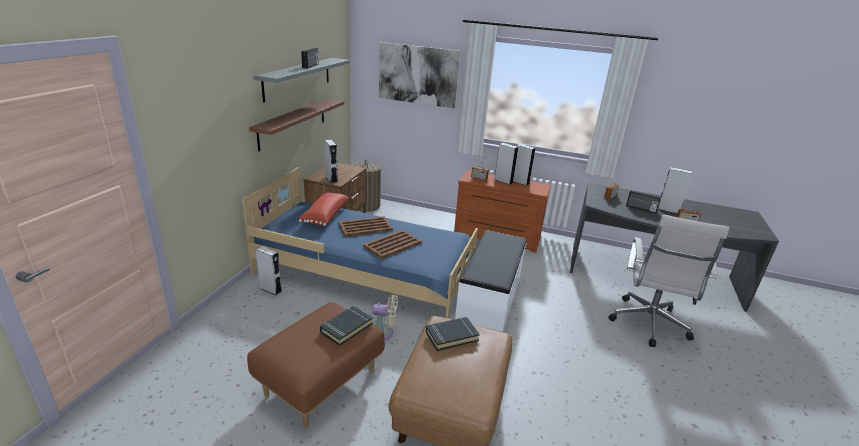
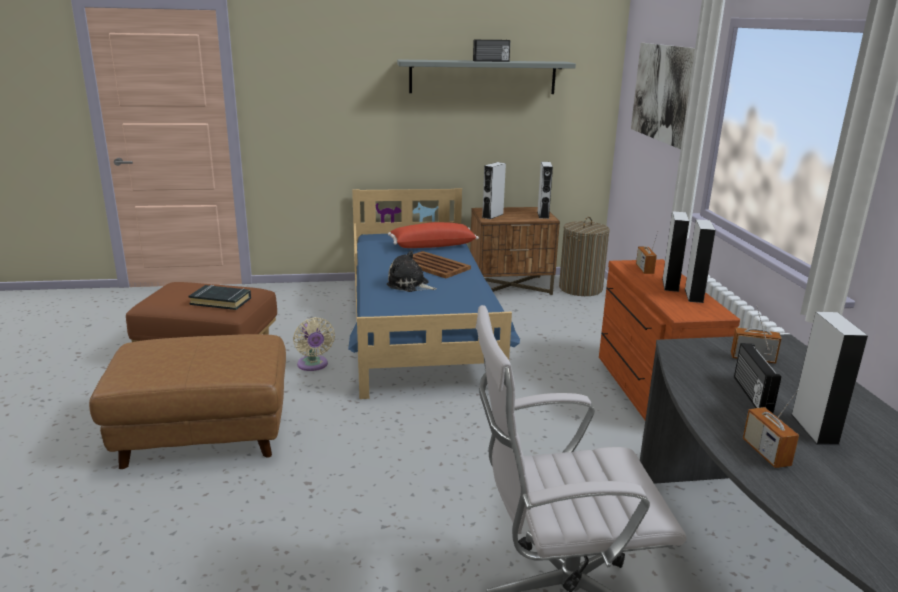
camera: 65 degrees right, 5 degrees down
brown shelf [249,99,344,151] -> none
grey speaker [256,246,282,295] -> grey speaker moved to [537,162,553,219]
brown tray [363,230,422,259] -> plush toy [387,250,437,292]
black book [426,317,480,351] -> none
white bench [455,230,527,332] -> none

